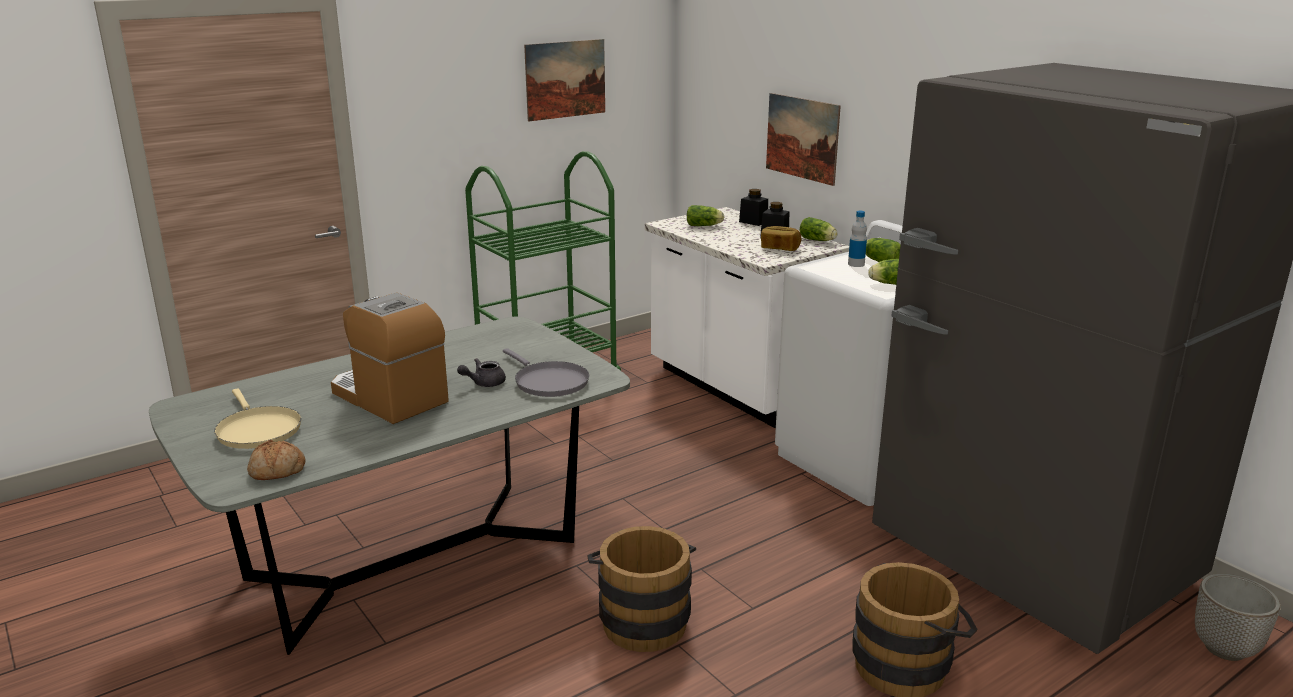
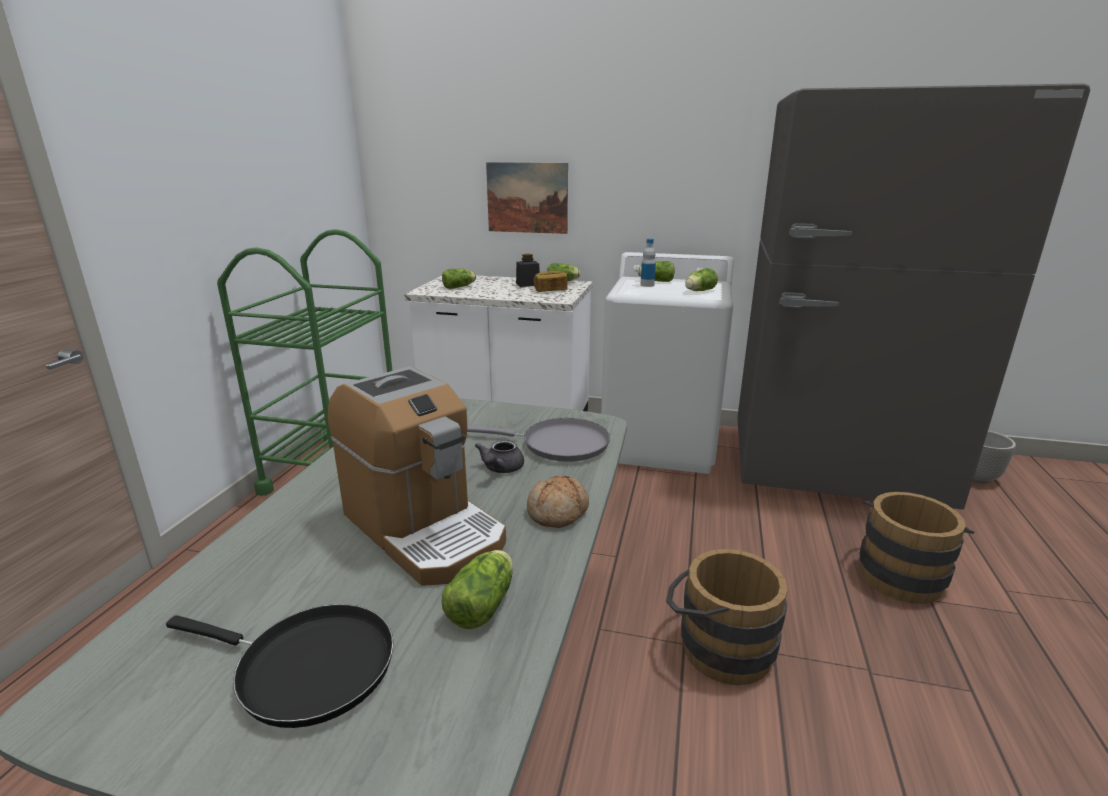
camera: 40 degrees left, 0 degrees up
beige frying pan [214,388,301,449] -> black frying pan [166,604,394,728]
bread [247,440,305,480] -> bread moved to [527,476,589,528]
coffee machine [331,293,449,424] -> coffee machine turned 135 degrees counterclockwise [328,366,506,586]
picture [524,39,605,121] -> none
black jar [739,189,768,226] -> none
none -> lettuce [441,550,513,629]

